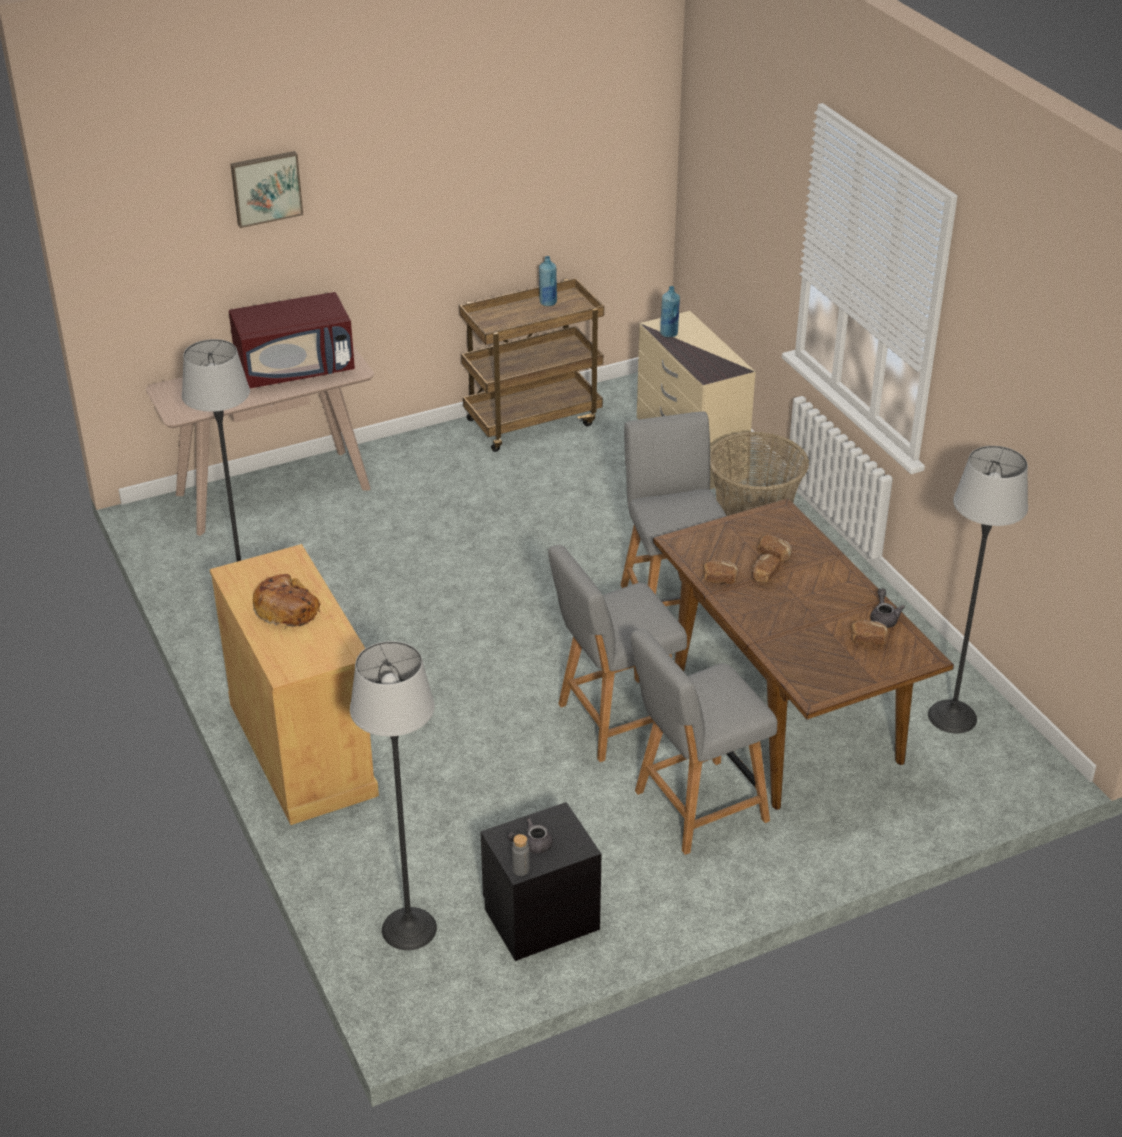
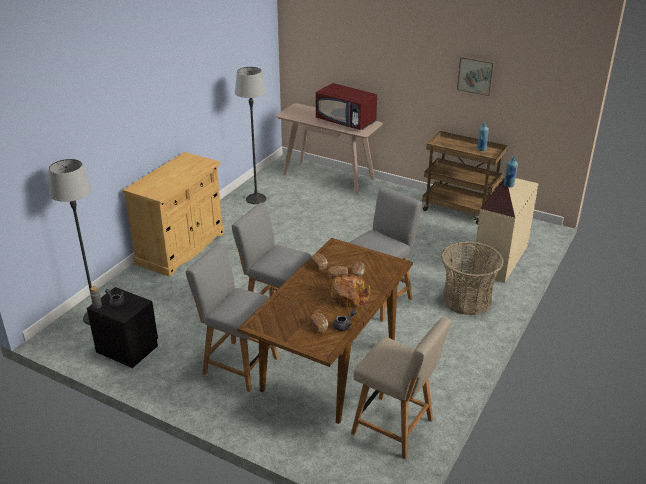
camera: 55 degrees right, 5 degrees down
picture [231,151,303,228] -> picture moved to [457,56,495,96]
bread [253,574,321,628] -> bread moved to [331,274,370,307]
floor lamp [928,446,1028,733] -> beige chair [351,317,451,459]

